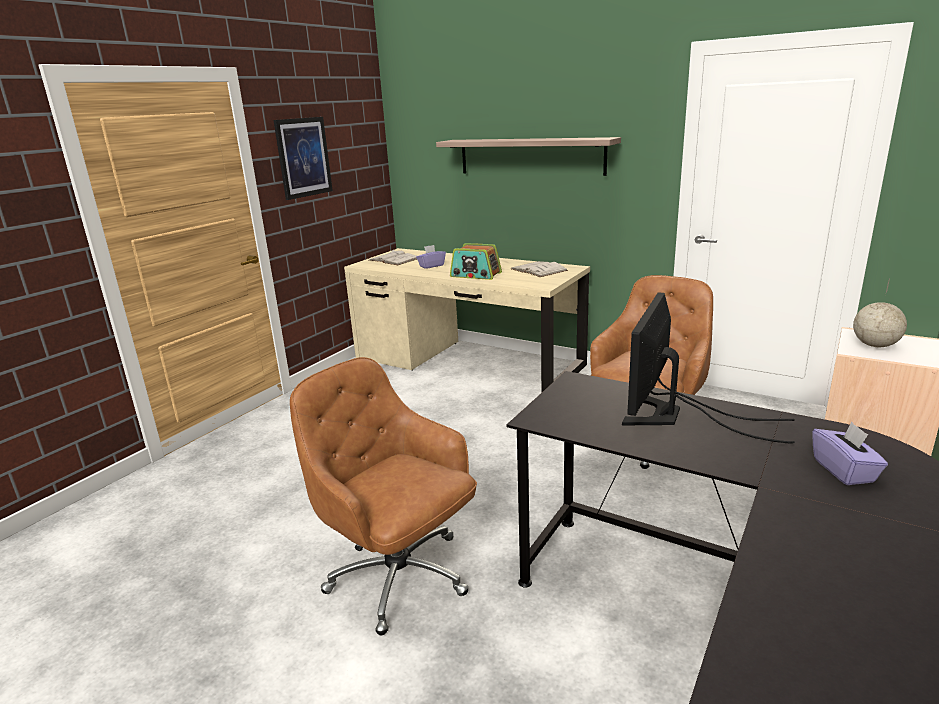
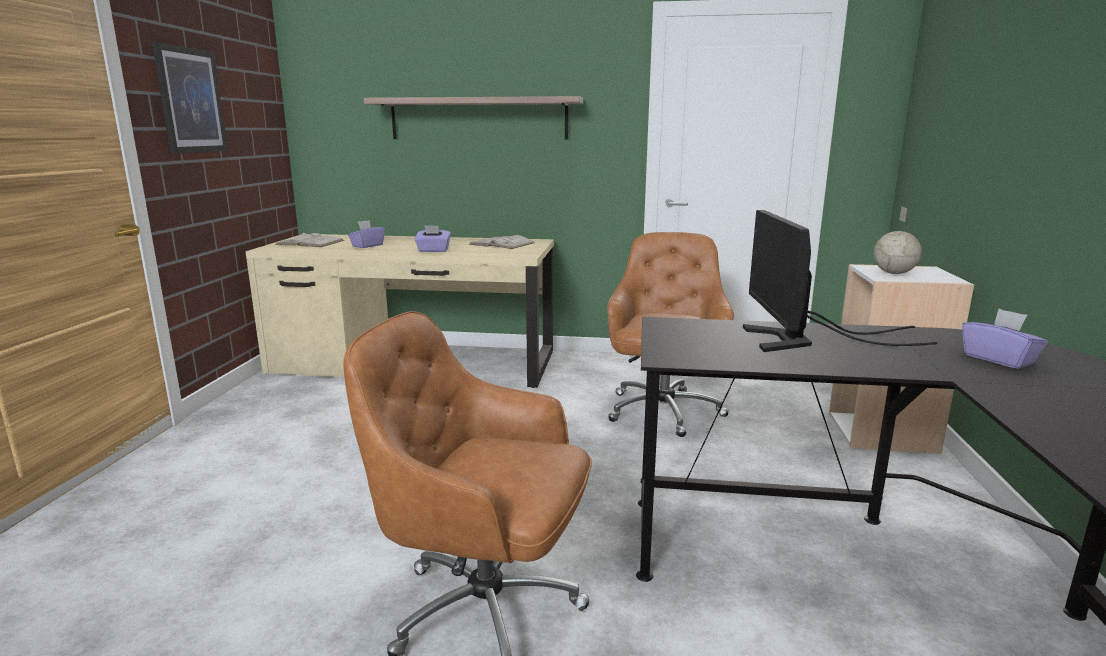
camera: 25 degrees left, 5 degrees down
radio [450,243,502,280] -> purple tissue box [415,225,451,252]

